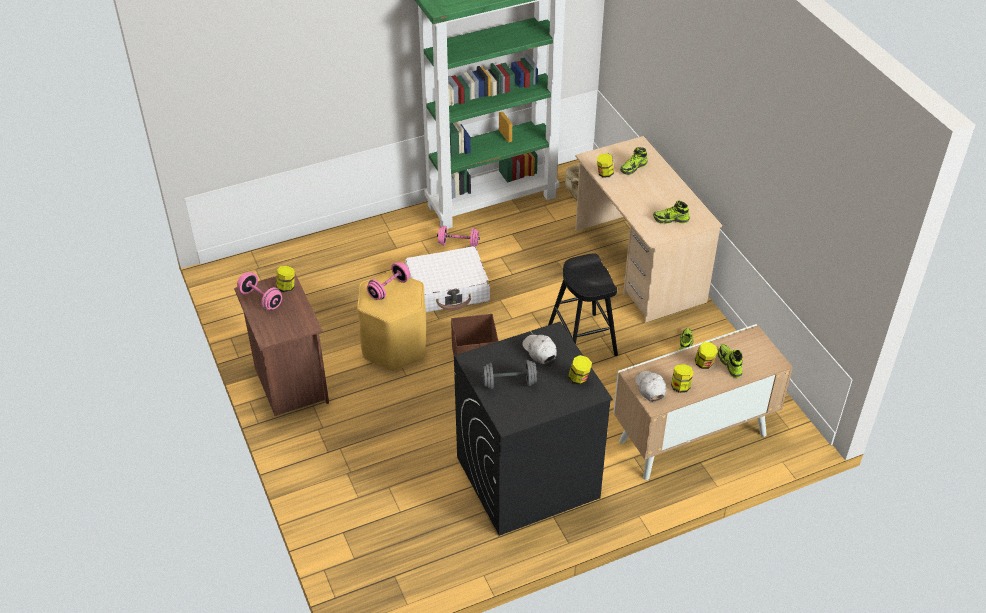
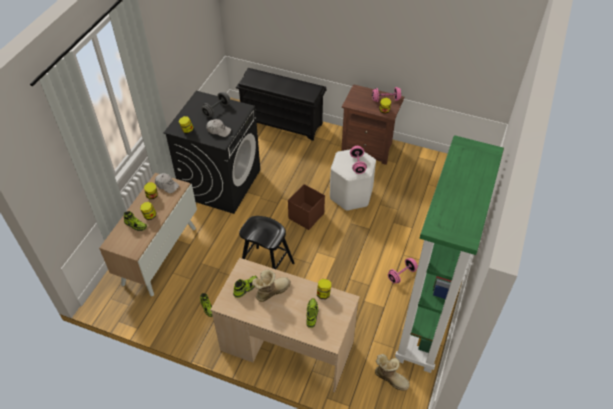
camera: 135 degrees right, 5 degrees up
yellow stool [357,271,426,371] -> white stool [330,149,376,211]
white suitcase [405,246,490,312] -> none
none -> black shoe rack [236,68,326,141]
none -> boot [252,269,291,302]

